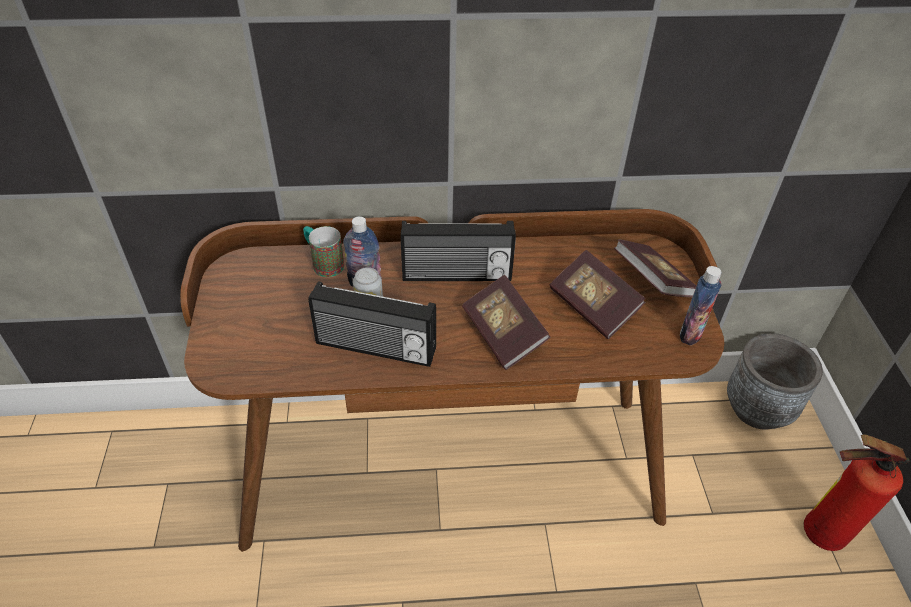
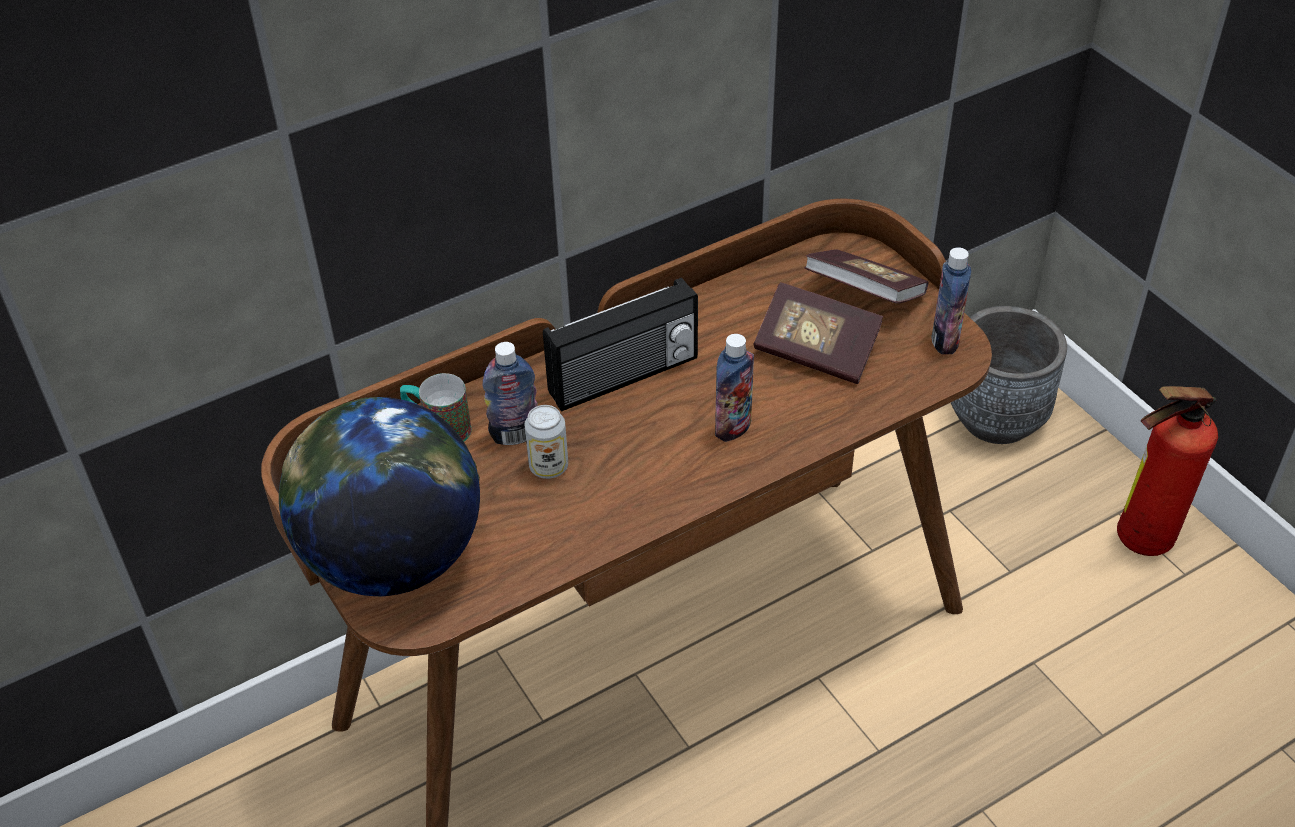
camera: 25 degrees left, 0 degrees up
radio [308,281,436,367] -> none
book [462,275,551,370] -> bottle [715,334,754,442]
none -> globe [279,397,480,597]

